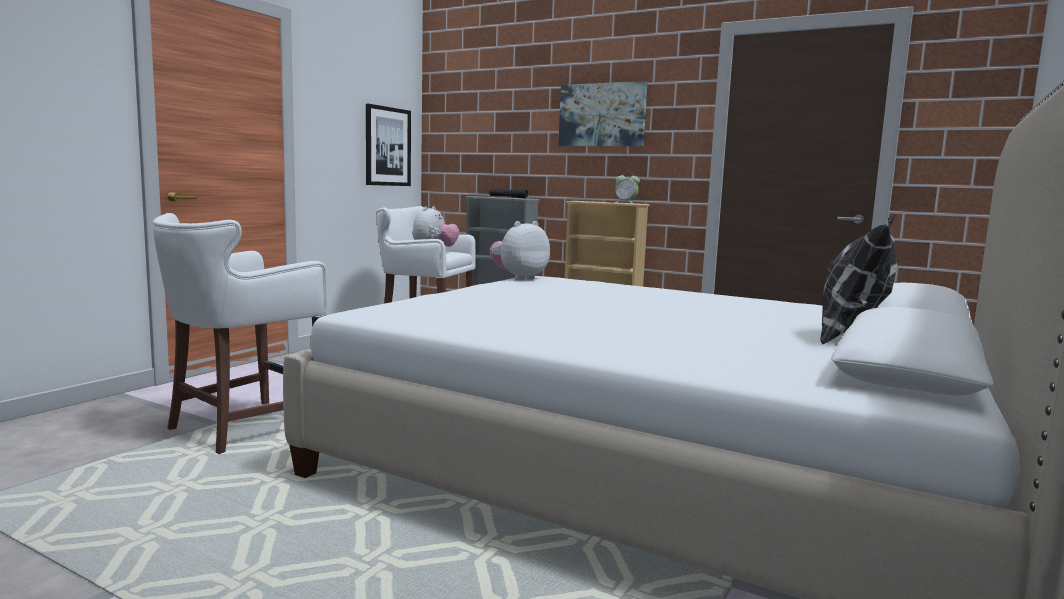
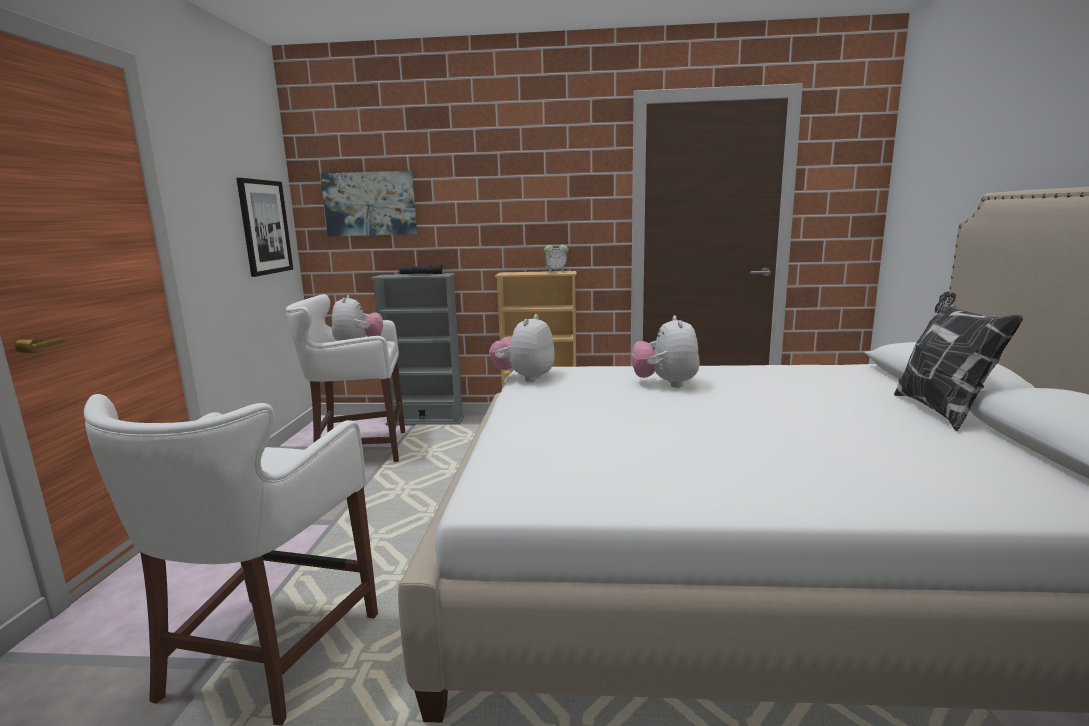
camera: 25 degrees left, 5 degrees up
picture [558,81,647,146] -> picture moved to [320,171,417,236]
none -> plush toy [631,316,700,388]

